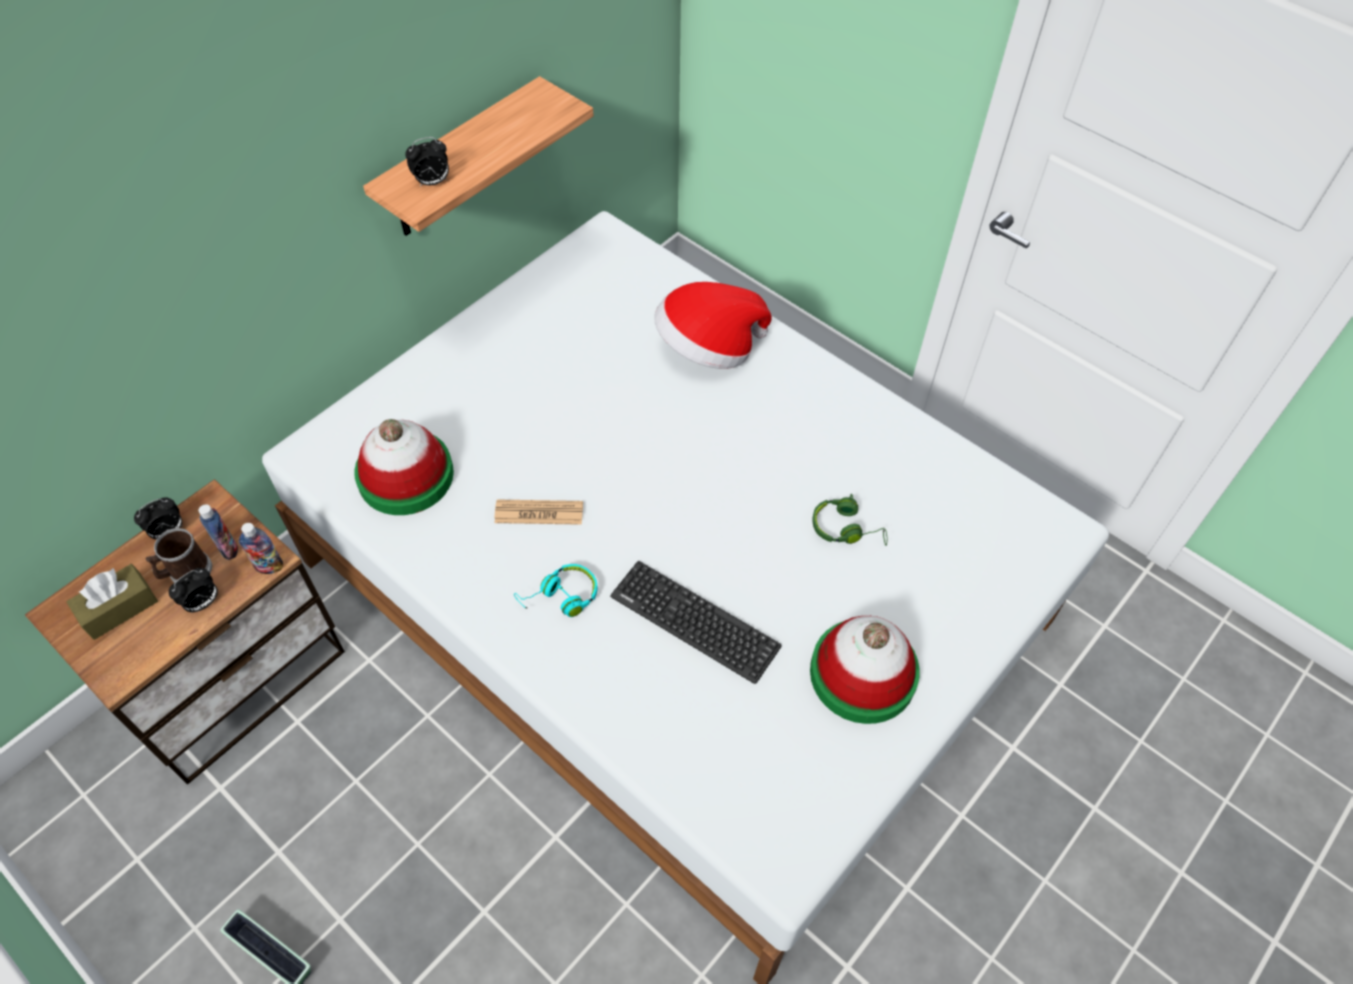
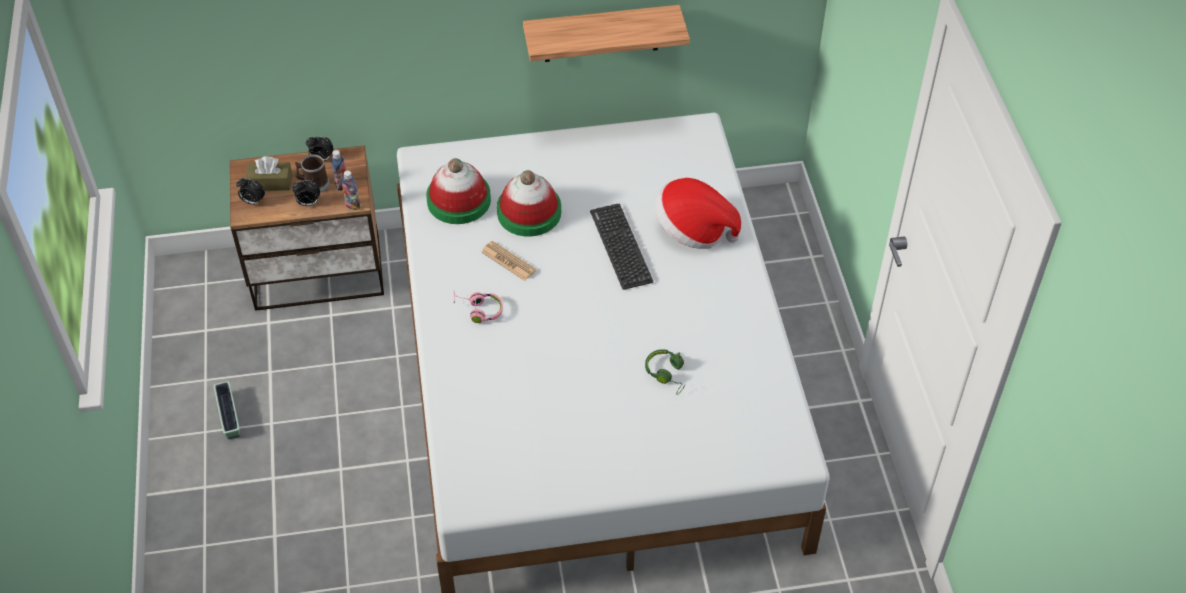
camera: 40 degrees right, 5 degrees down
alarm clock [405,137,449,187] -> alarm clock moved to [236,178,265,205]
turquoise headphones [514,564,598,617] -> pink headphones [454,292,503,323]
keyboard [610,561,782,684] -> keyboard moved to [590,204,653,290]
hat [810,616,920,724] -> hat moved to [497,170,561,237]

